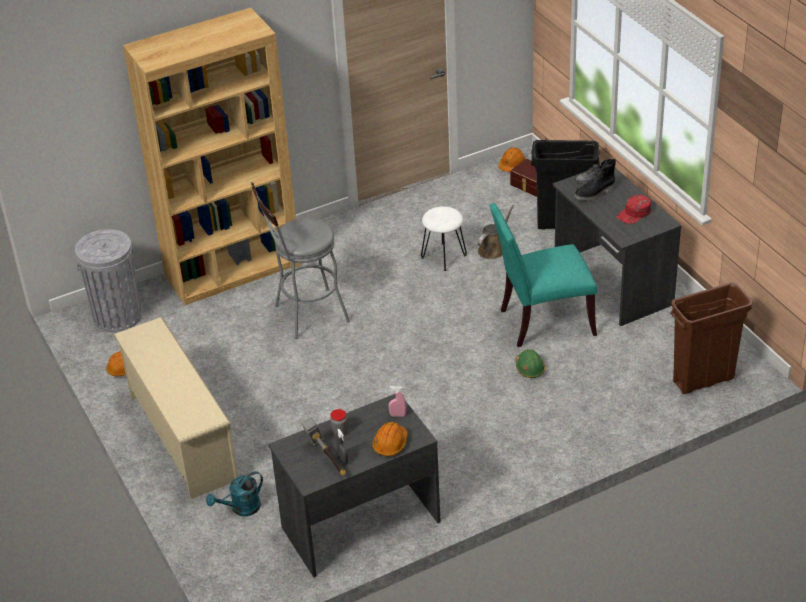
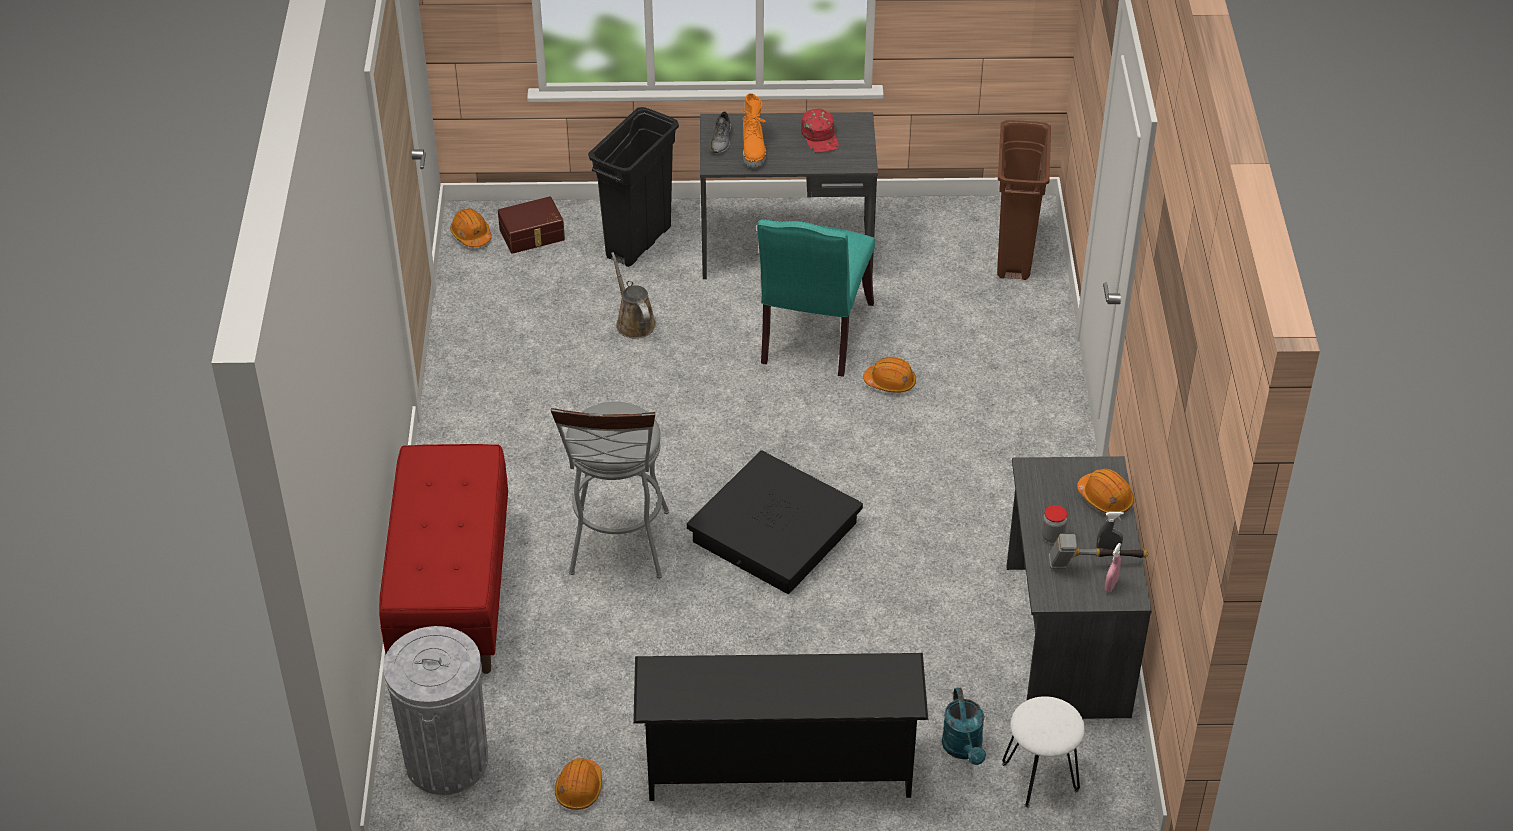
camera: 65 degrees left, 5 degrees up
beige shoe rack [114,317,238,499] -> black shoe rack [633,653,928,801]
brown bookcase [123,8,301,305] -> red bench [379,444,508,674]
pink spray bottle [389,386,406,417] -> pink spray bottle moved to [1105,543,1121,592]
white stool [421,206,467,271] -> white stool moved to [1002,696,1085,808]
green hard hat [515,349,545,378] -> orange hard hat [863,357,916,393]
black boot [574,159,616,201] -> orange boot [743,93,766,167]
none -> black storage box [687,450,863,594]

